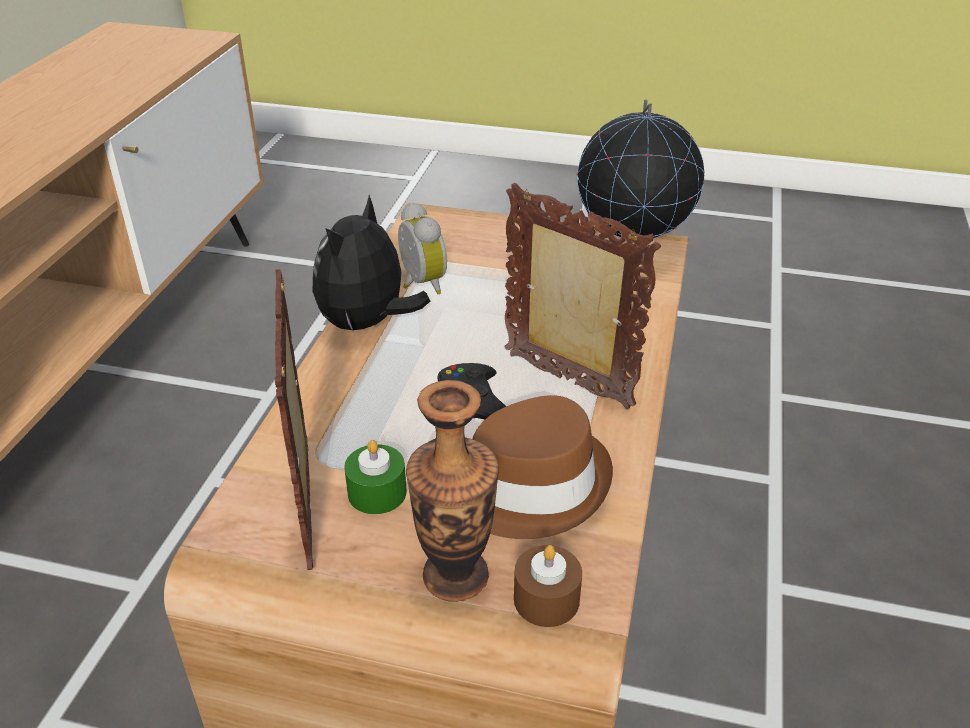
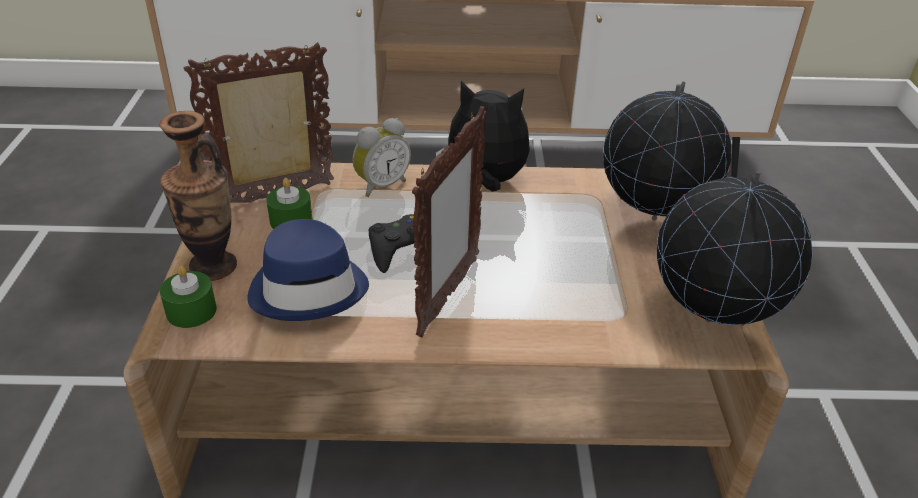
camera: 75 degrees right, 0 degrees up
alarm clock [398,202,447,294] -> alarm clock moved to [353,118,411,197]
brown hat [472,395,613,539] -> blue hat [247,219,369,321]
brown candle [514,545,582,627] -> green candle [160,265,217,328]
none -> globe [603,81,732,221]

